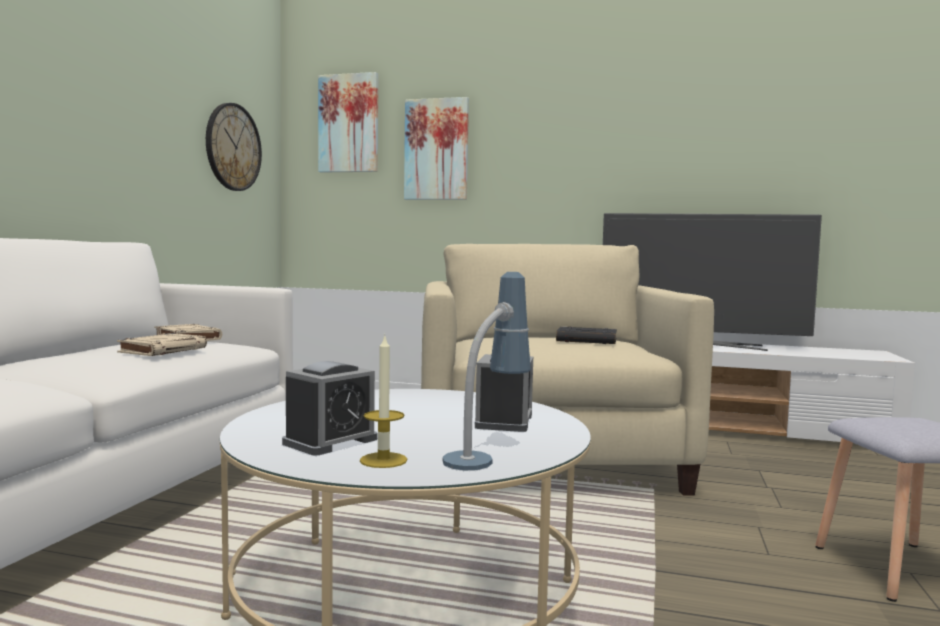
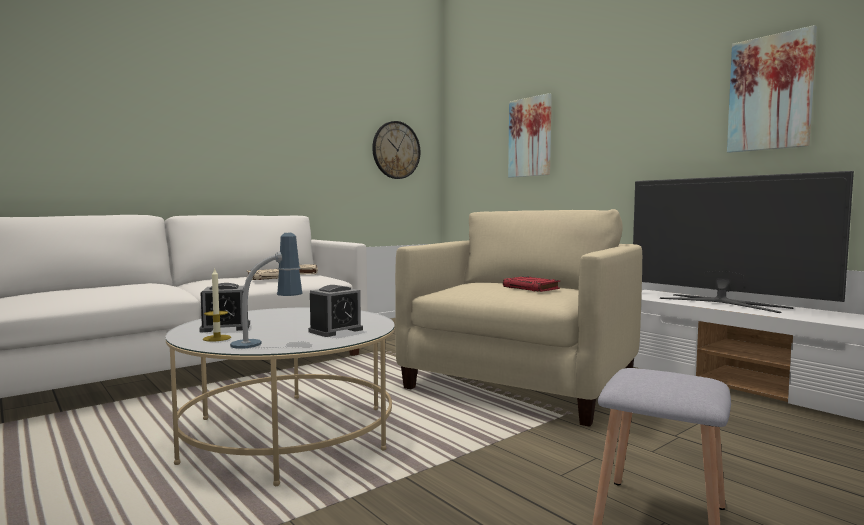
camera: 35 degrees right, 0 degrees up
picture [318,72,378,173] -> picture moved to [727,25,817,153]
black book [556,327,617,344] -> red book [503,276,560,292]

